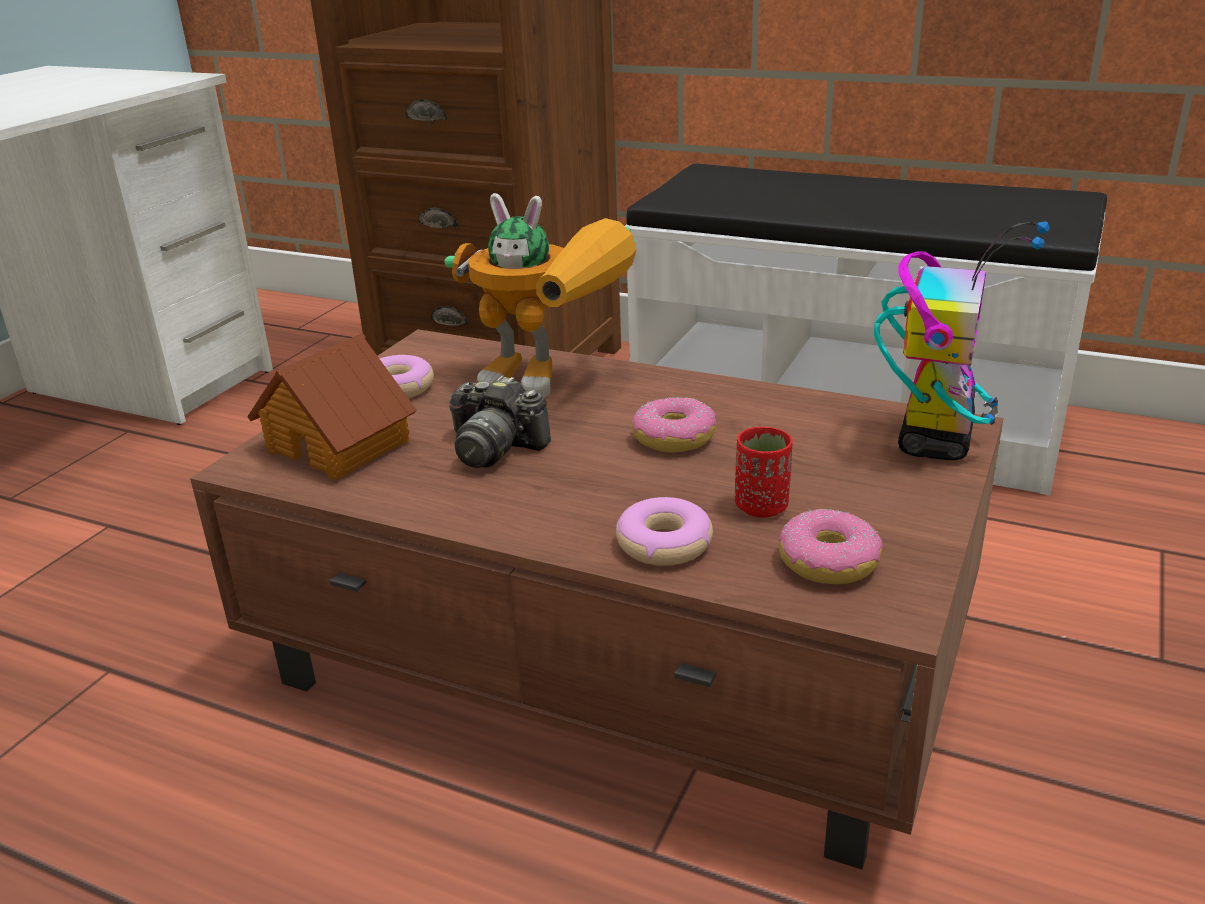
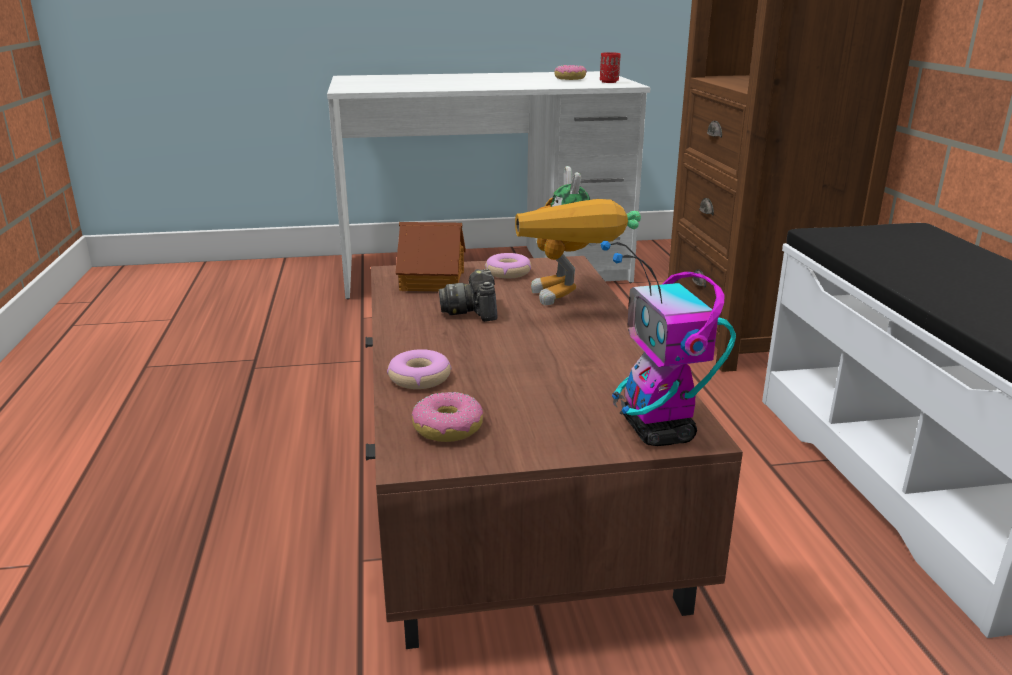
camera: 55 degrees right, 5 degrees down
donut [632,397,716,453] -> donut moved to [554,65,587,80]
red cup [735,427,793,517] -> red cup moved to [600,52,621,83]
toy robot [874,221,1050,460] -> toy robot turned 90 degrees clockwise [601,241,736,446]

